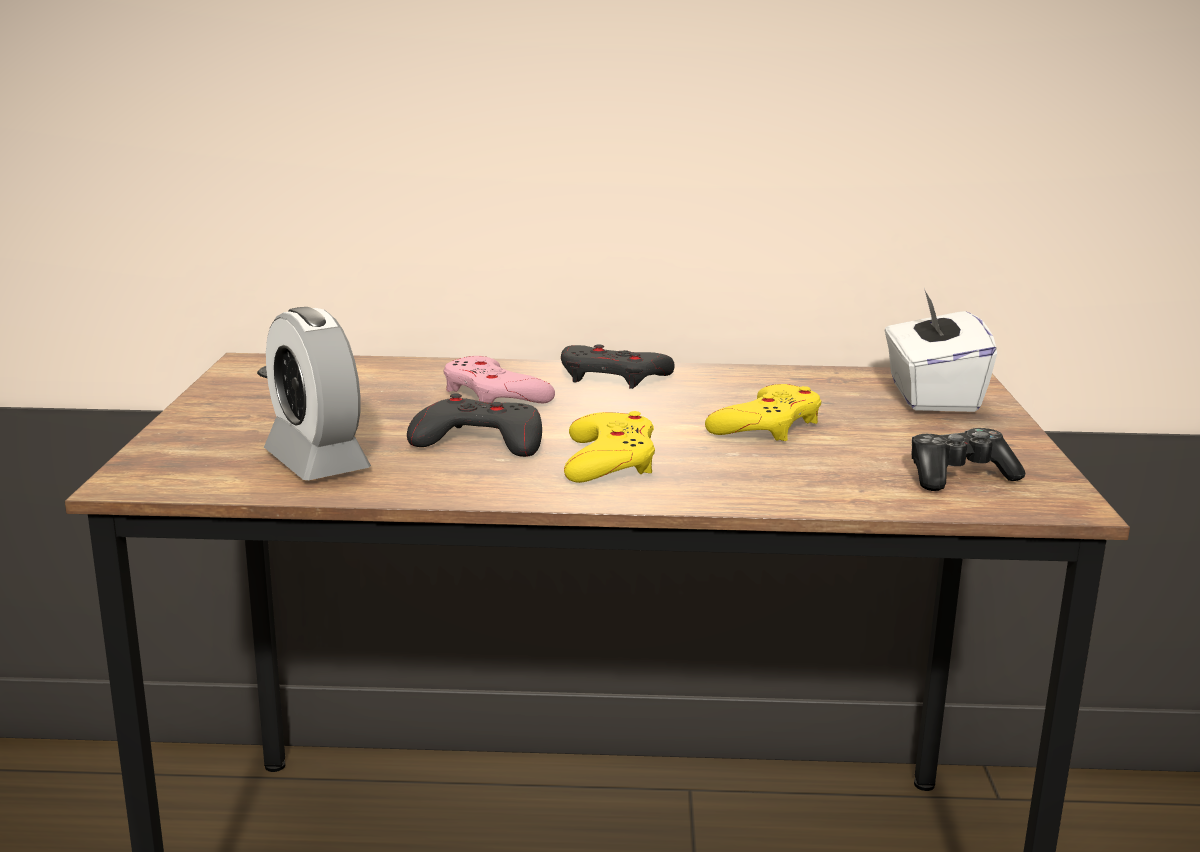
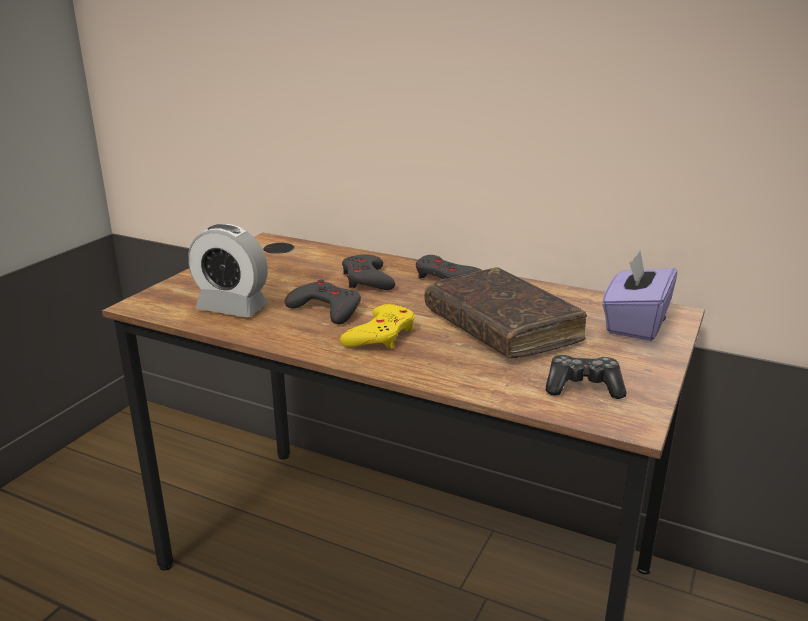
camera: 25 degrees right, 5 degrees up
alarm clock [264,307,371,480] -> alarm clock turned 60 degrees counterclockwise [188,224,268,317]
pink game controller [443,356,555,403] -> grey game controller [342,254,395,290]
yellow game controller [705,384,821,441] -> brown book [424,267,587,358]
white tissue box [885,288,997,412] -> purple tissue box [602,251,677,341]

